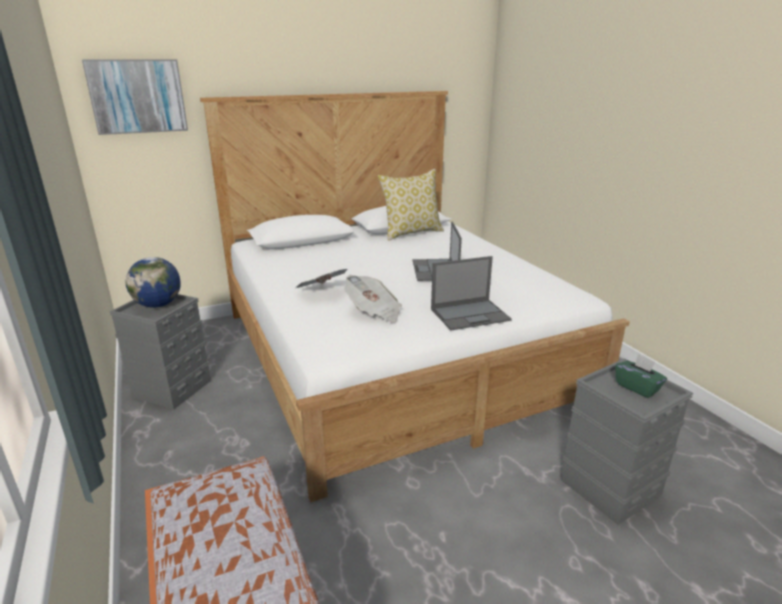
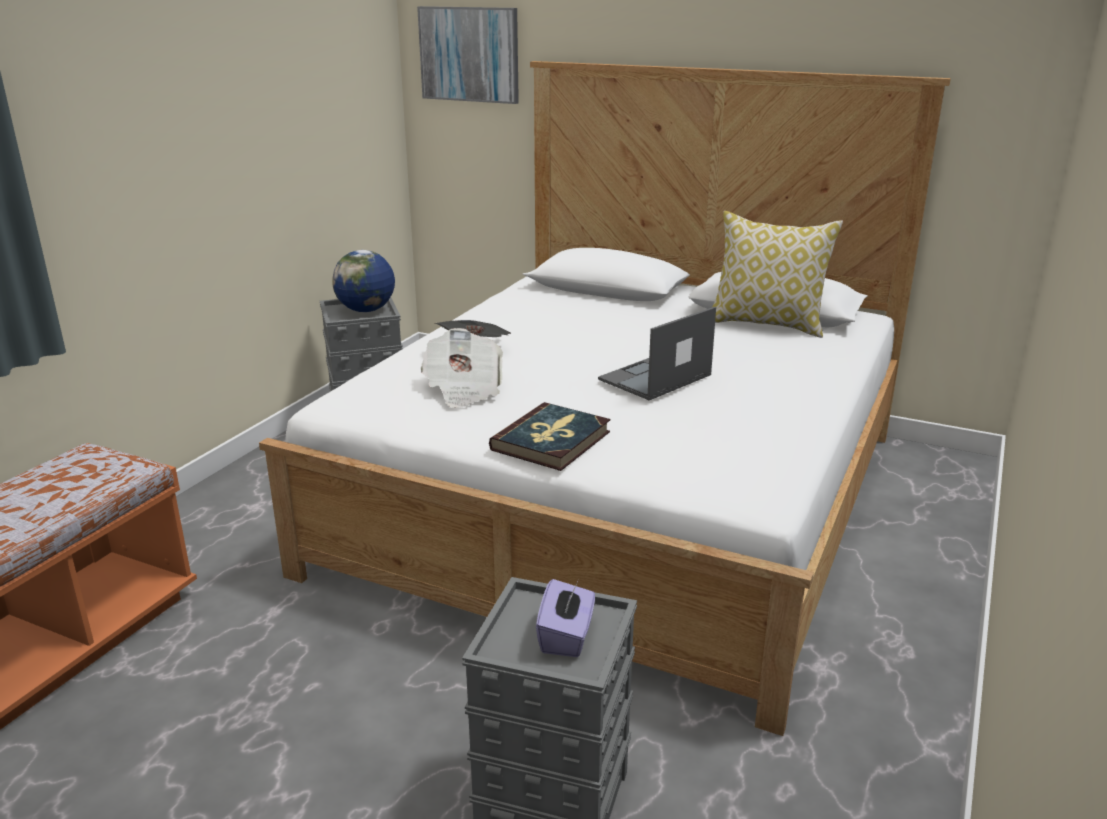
camera: 50 degrees right, 0 degrees up
laptop [431,256,512,330] -> book [489,402,610,471]
green tissue box [615,355,667,398] -> purple tissue box [536,579,595,657]

